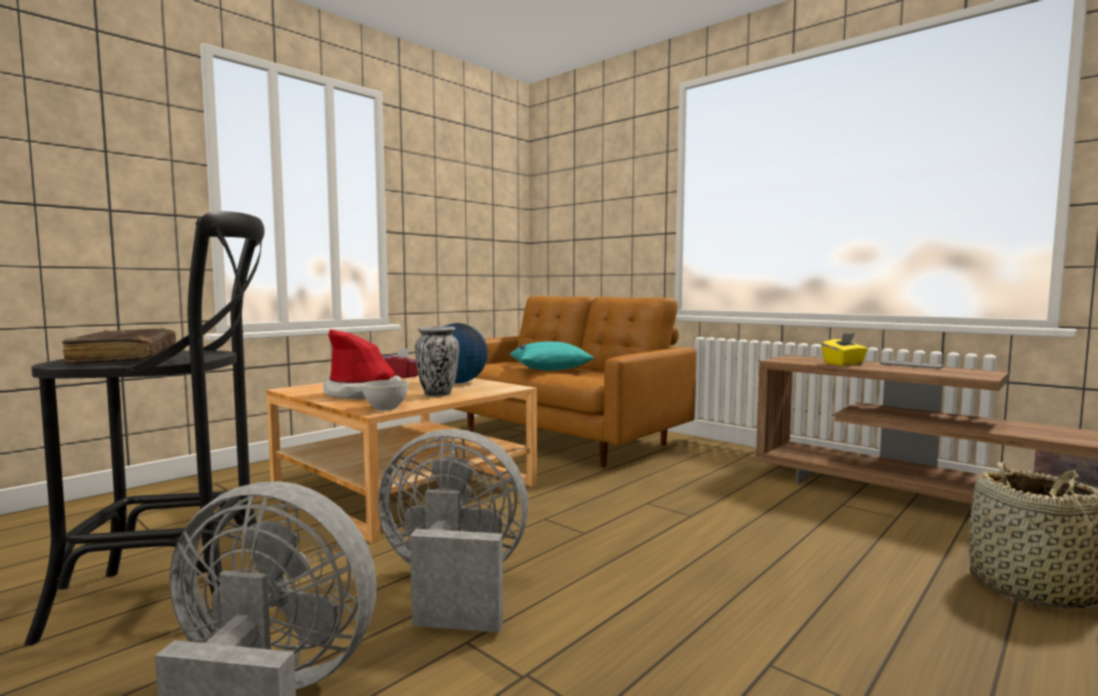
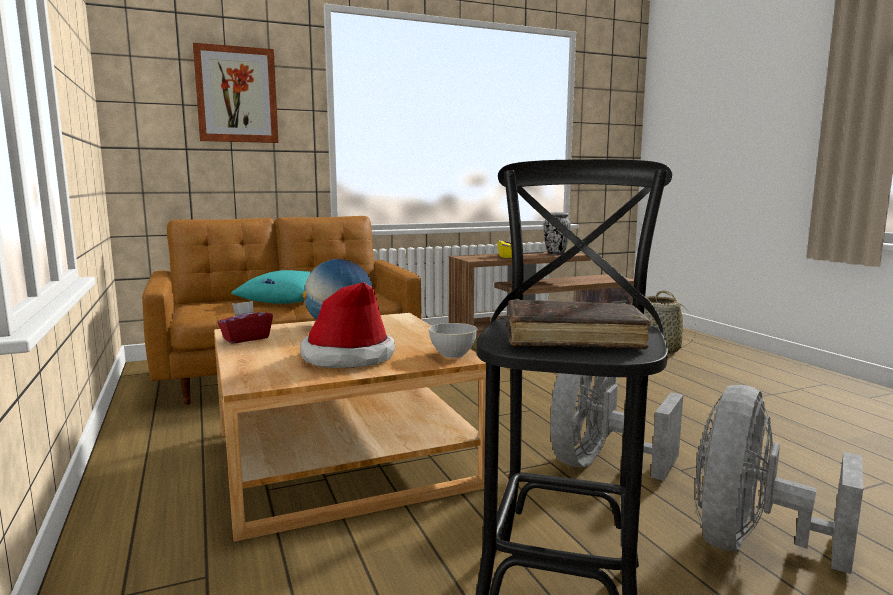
camera: 65 degrees left, 5 degrees up
vase [415,326,459,396] -> vase moved to [543,212,571,255]
none -> picture [193,43,279,143]

